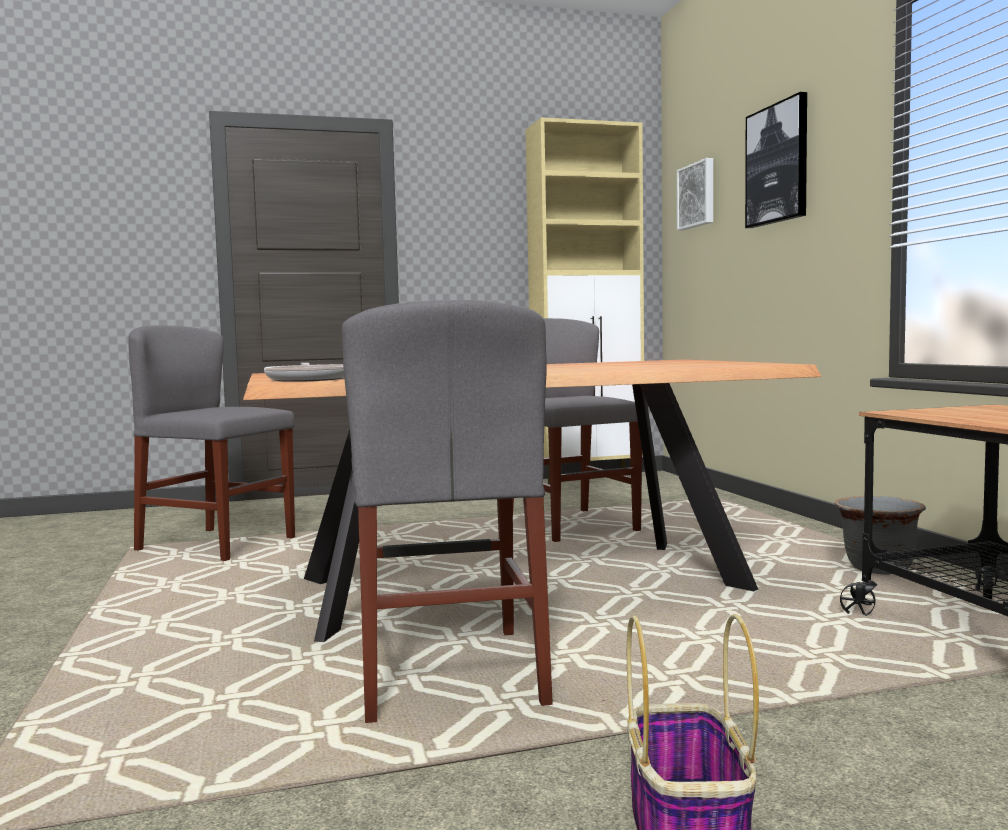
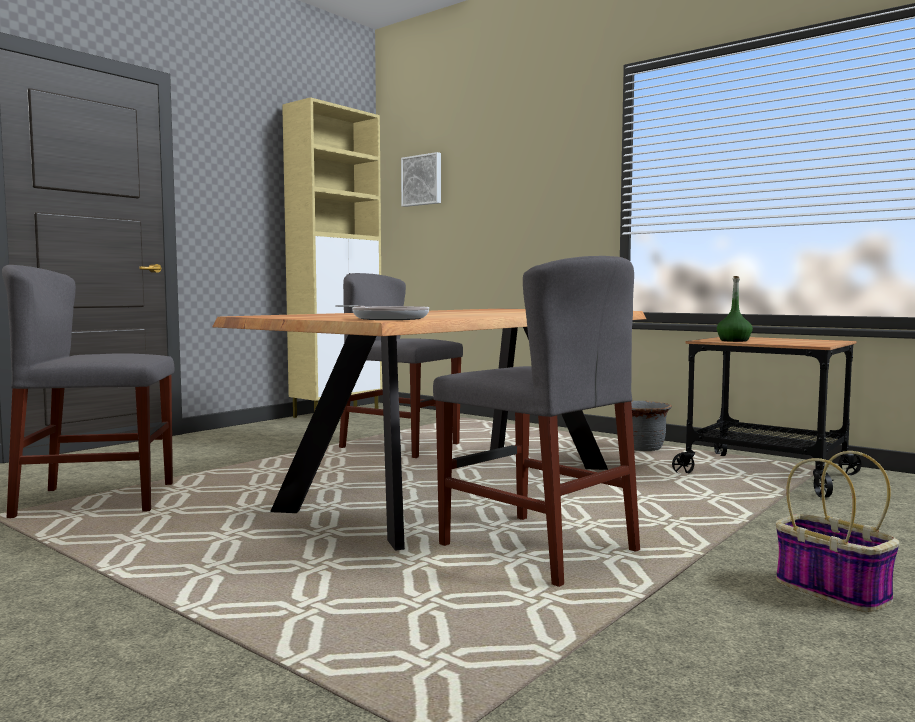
camera: 35 degrees left, 0 degrees up
picture [745,92,807,228] -> none
none -> green bottle [717,276,753,342]

